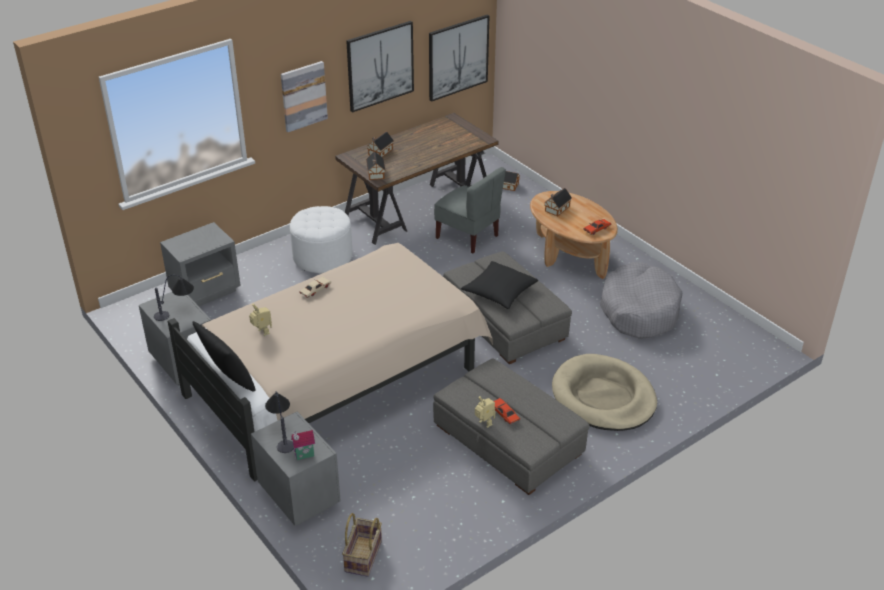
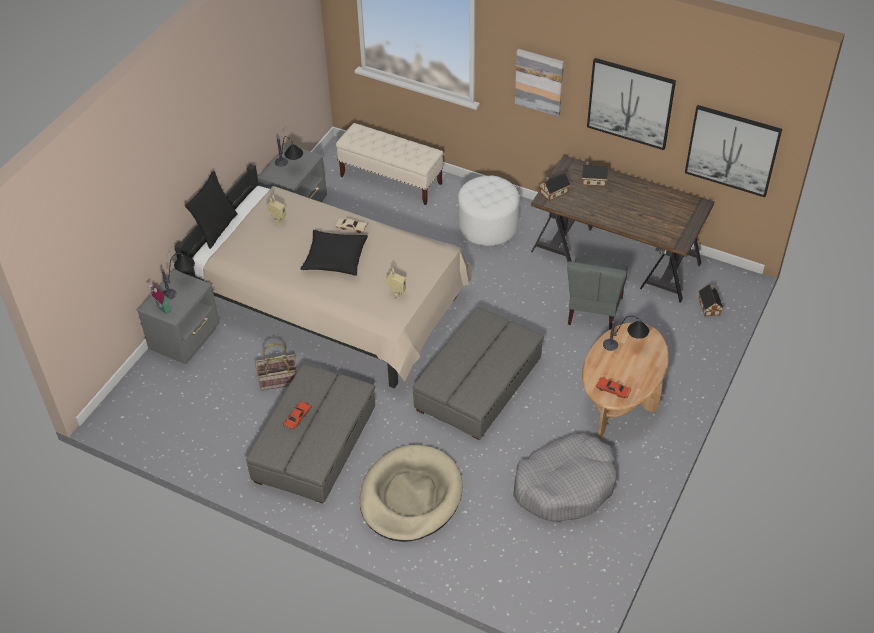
camera: 65 degrees right, 10 degrees up
grey nightstand [160,222,241,306] -> beige bench [336,123,443,205]
basket [342,513,382,577] -> basket moved to [255,343,297,391]
black pillow [461,261,538,309] -> black pillow moved to [300,230,368,276]
toy robot [475,396,495,428] -> toy robot moved to [386,268,406,300]
toy house [544,188,572,216] -> table lamp [603,316,649,351]

